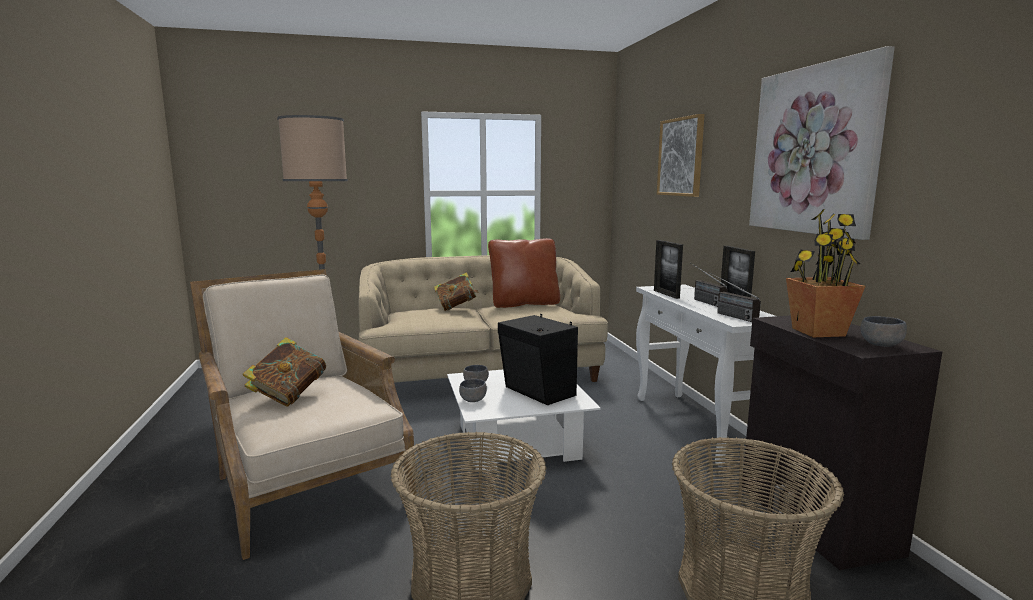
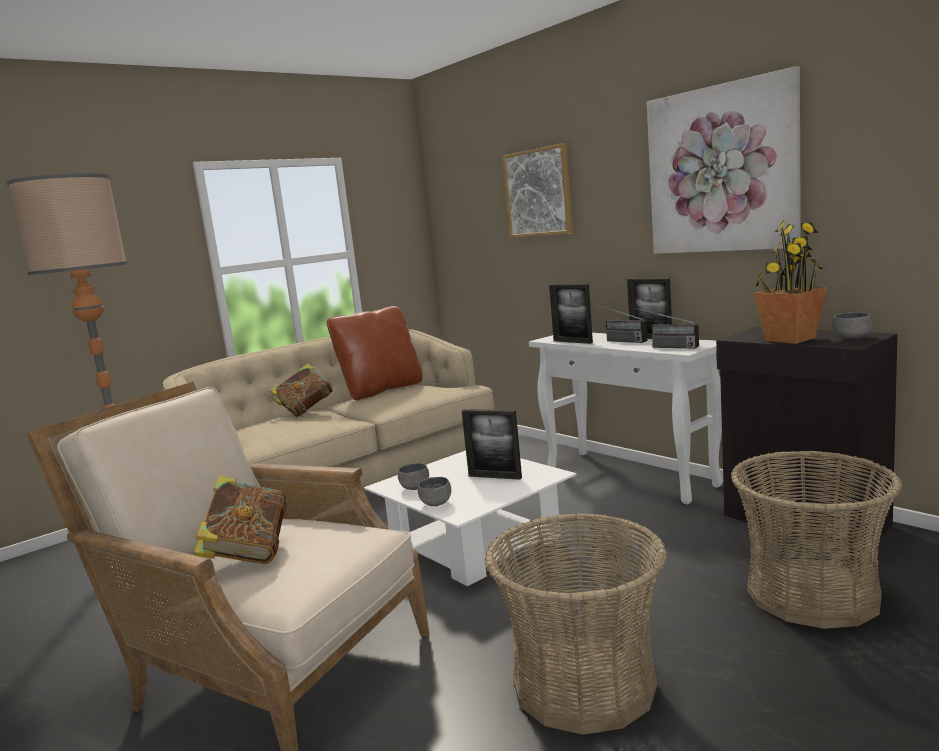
camera: 25 degrees left, 0 degrees up
black speaker [498,314,578,405] -> picture frame [462,409,522,480]

